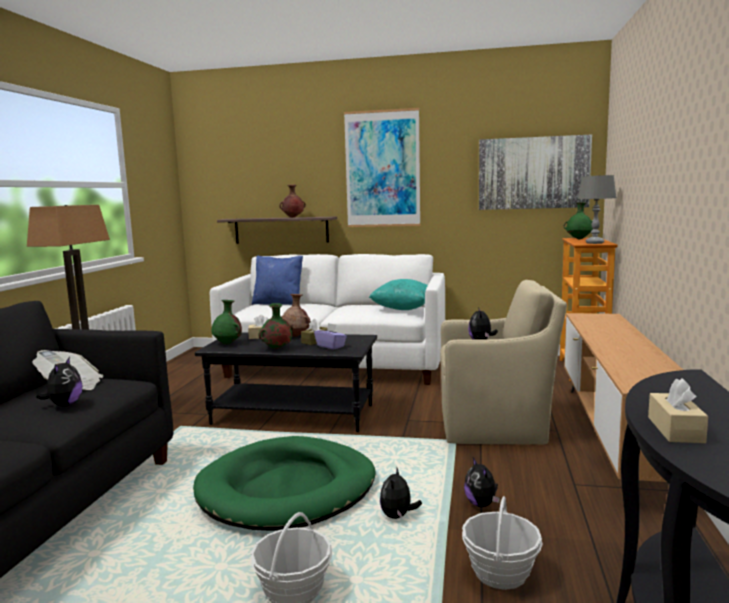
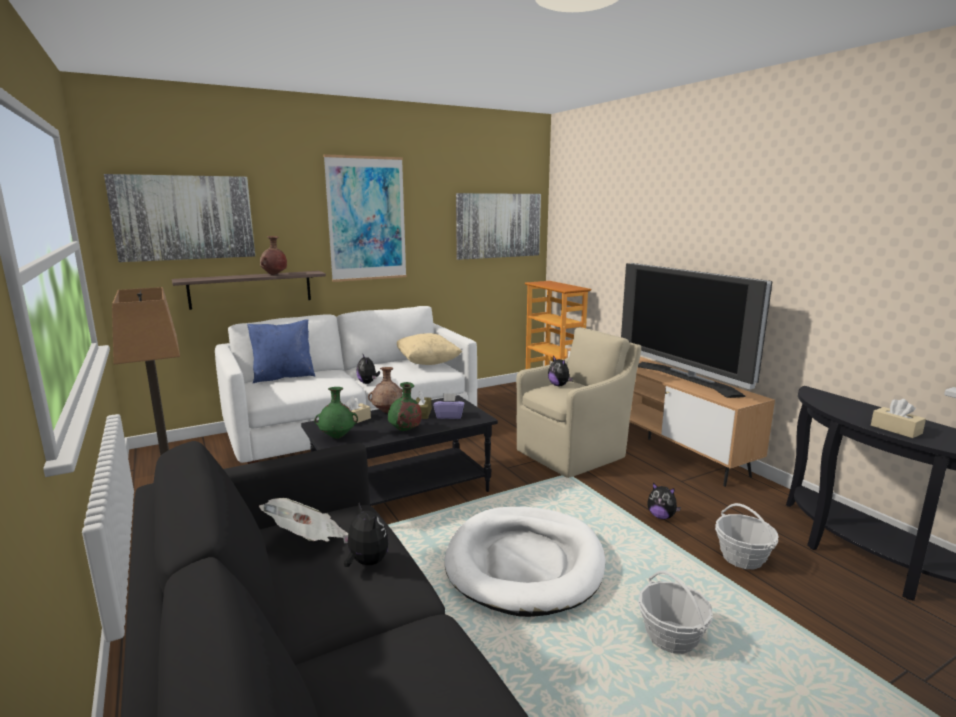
camera: 40 degrees left, 5 degrees up
green dog bed [193,436,376,531] -> white dog bed [445,507,606,617]
turquoise pillow [369,279,428,310] -> beige pillow [397,333,462,365]
plush toy [380,468,422,519] -> plush toy moved to [356,355,380,384]
green vase [564,202,593,239] -> none
grey table lamp [577,175,617,244] -> none
none -> picture [104,174,255,262]
none -> television [621,263,772,398]

